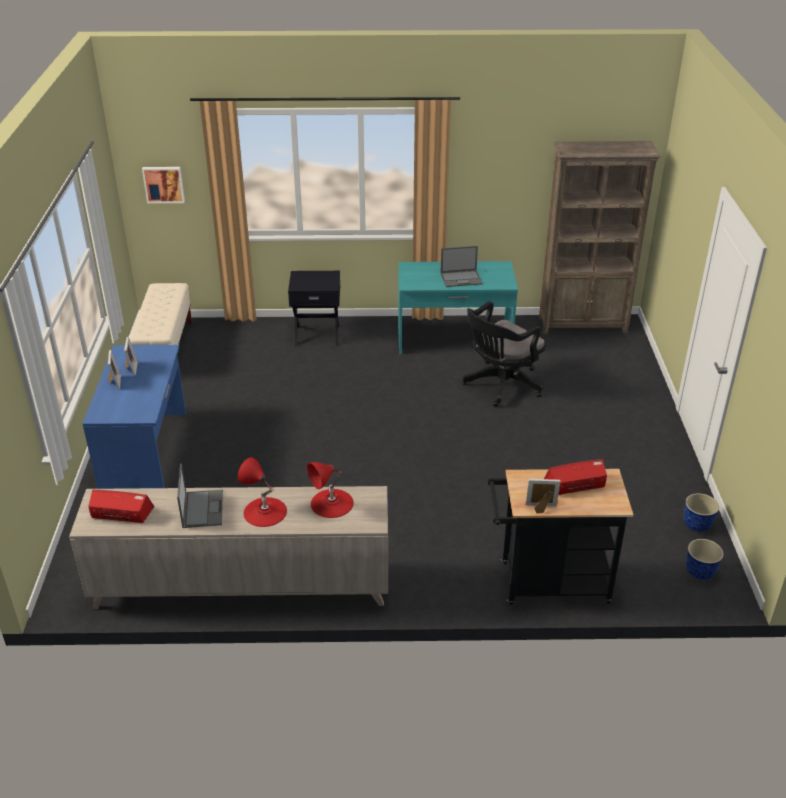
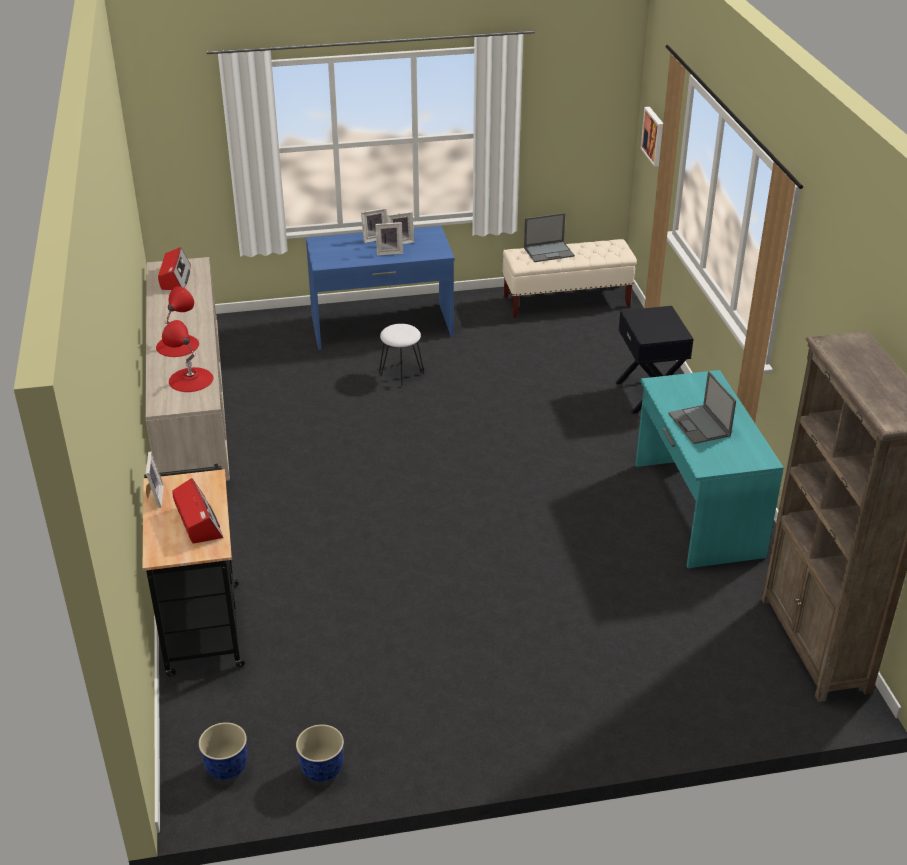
camera: 80 degrees right, 0 degrees up
laptop [177,463,223,528] -> laptop moved to [524,213,575,262]
black office chair [462,301,546,407] -> none
none -> picture frame [375,222,403,256]
none -> white stool [379,324,424,387]

